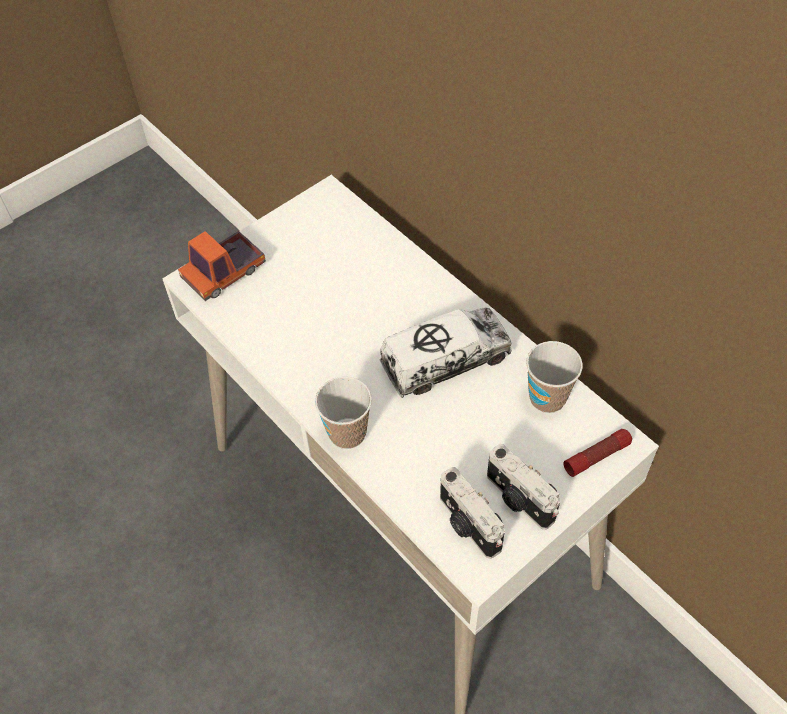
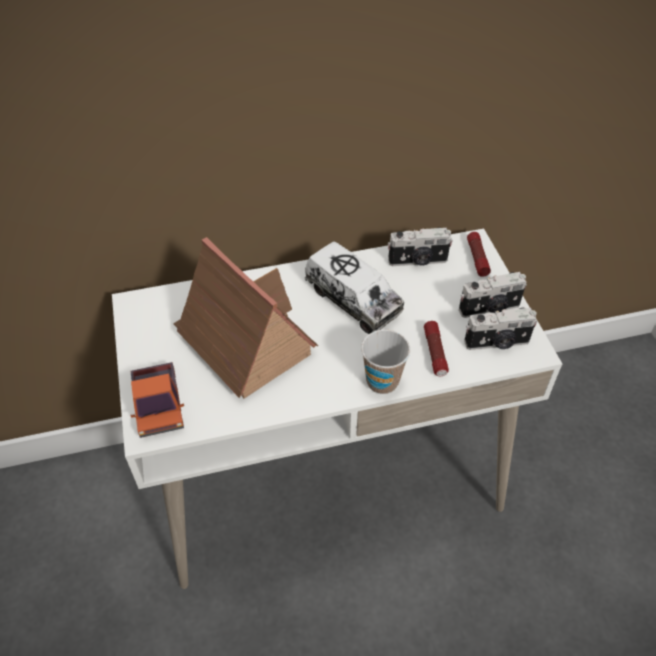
camera: 65 degrees left, 5 degrees down
toy truck [380,307,512,398] -> toy truck turned 135 degrees clockwise [305,241,404,334]
cup [526,341,583,413] -> camera [388,227,453,266]
none -> toy house [173,237,318,398]
none -> flashlight [424,321,449,376]

